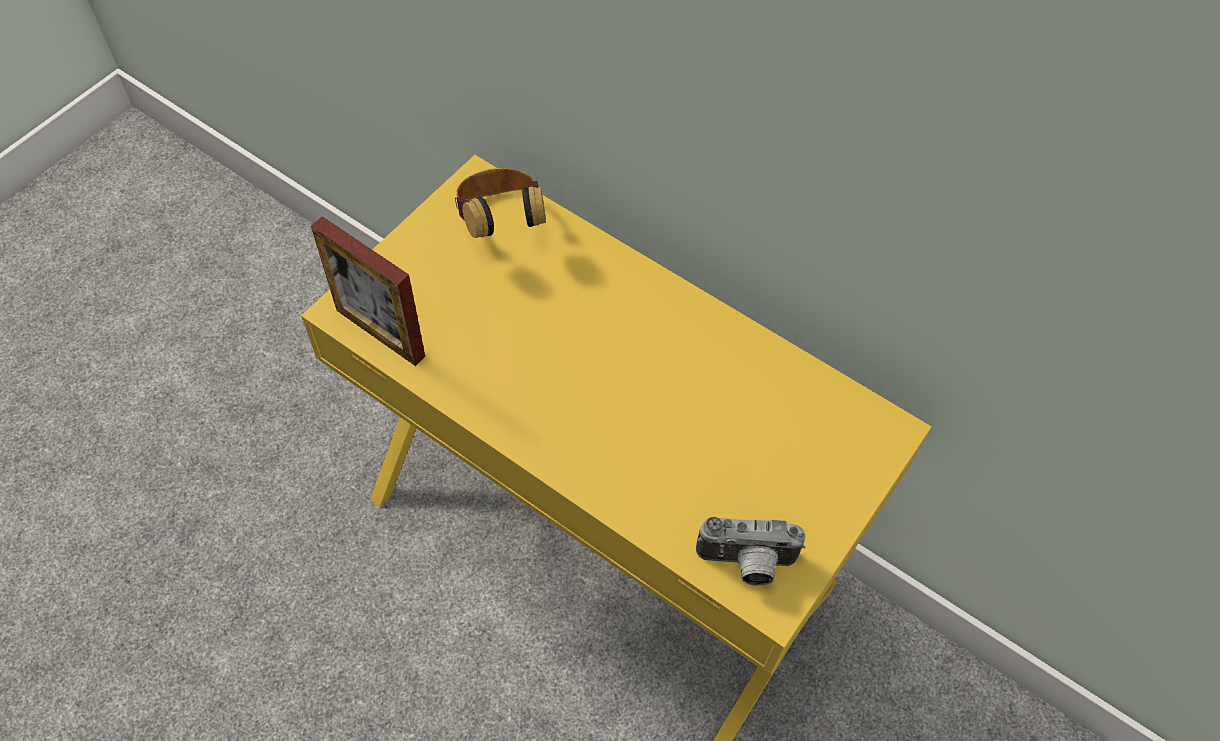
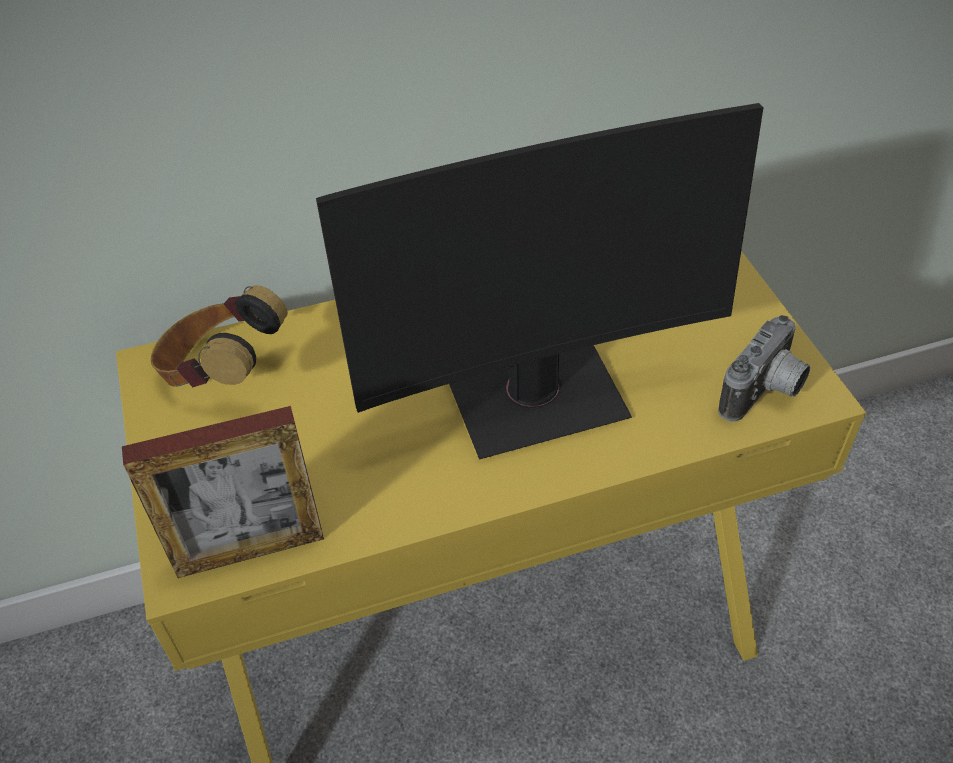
camera: 50 degrees left, 10 degrees down
none -> monitor [316,103,764,459]

